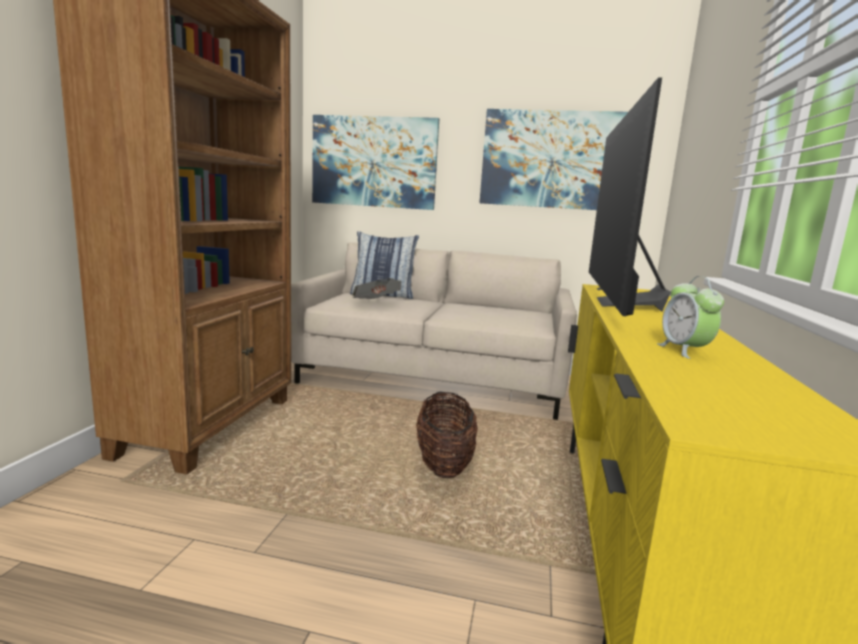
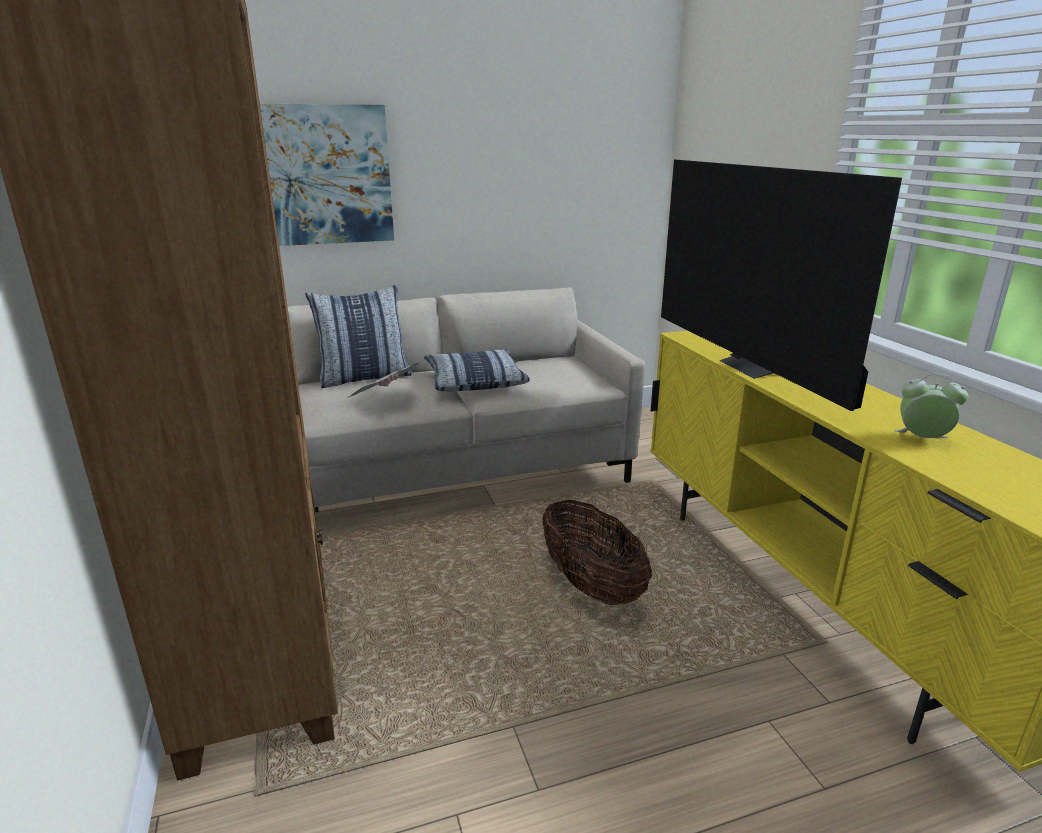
camera: 30 degrees left, 10 degrees up
picture [479,109,628,210] -> none
alarm clock [657,276,724,359] -> alarm clock turned 150 degrees clockwise [894,374,968,438]
none -> pillow [424,349,530,391]

